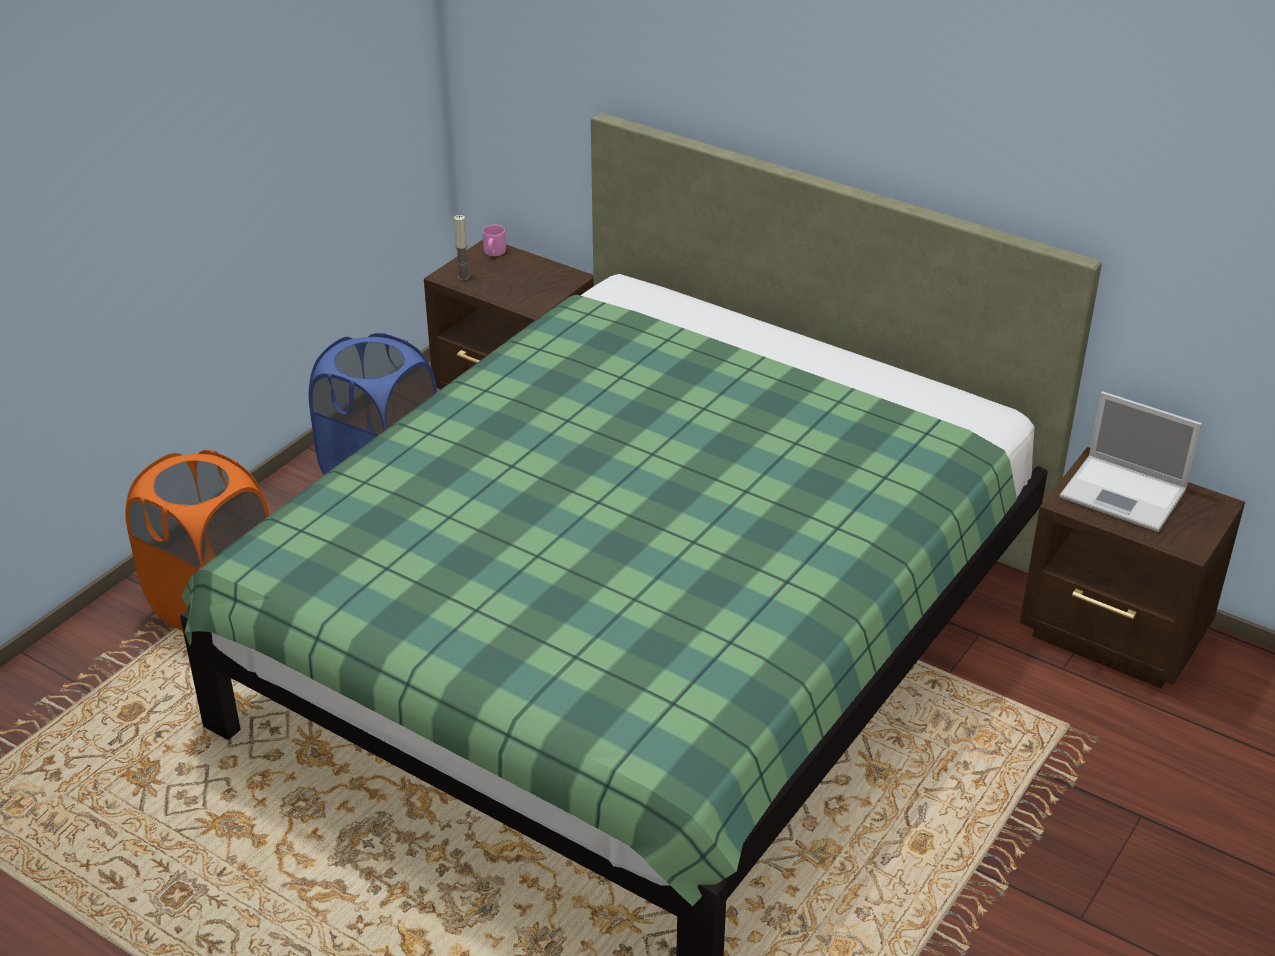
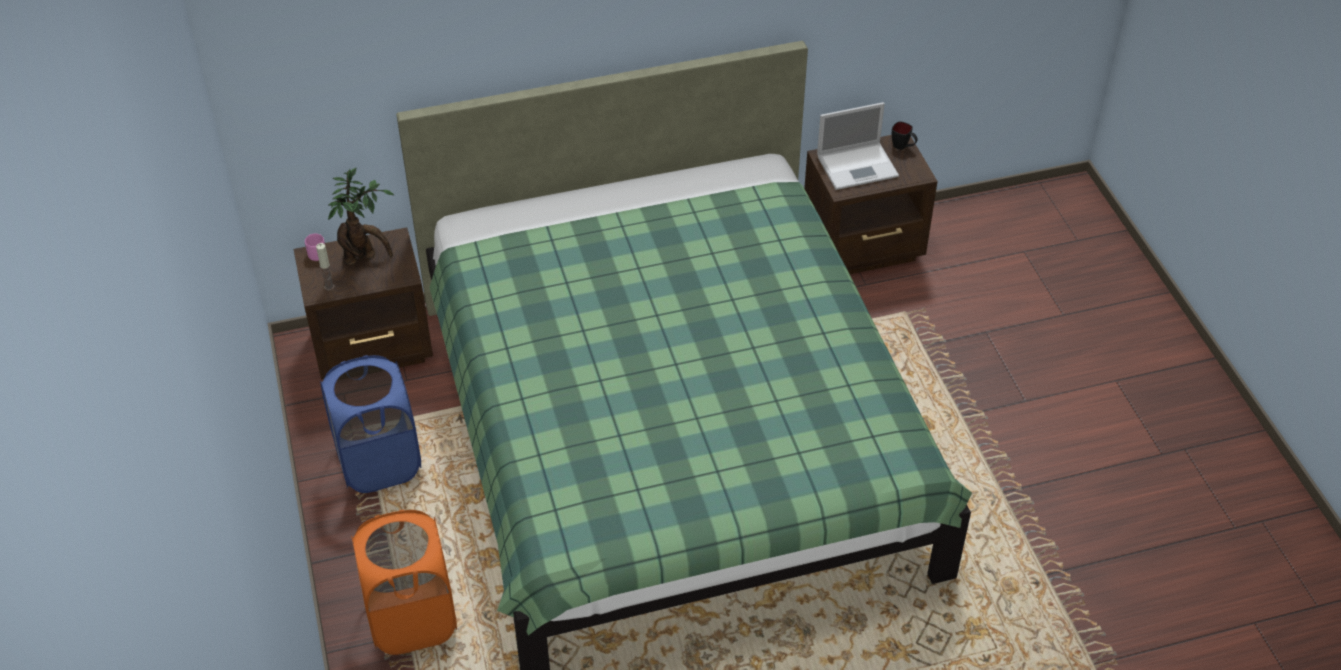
camera: 50 degrees left, 10 degrees up
none -> potted plant [328,167,394,265]
none -> black mug [892,121,917,150]

